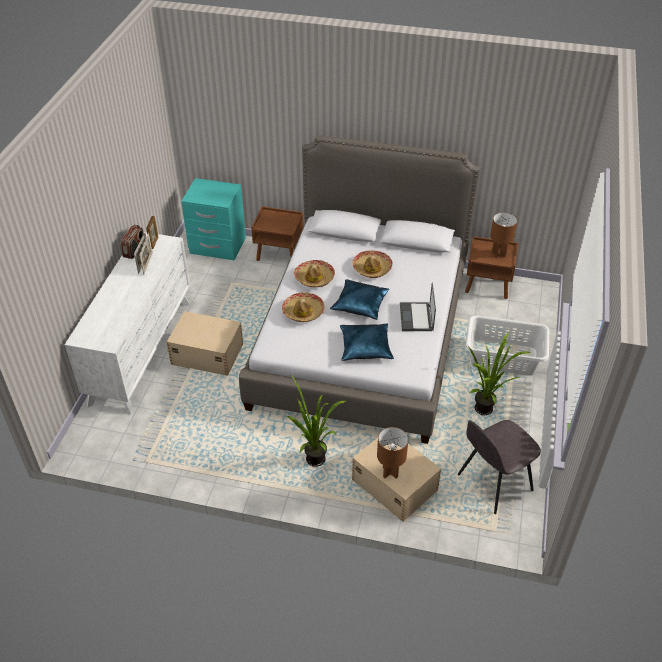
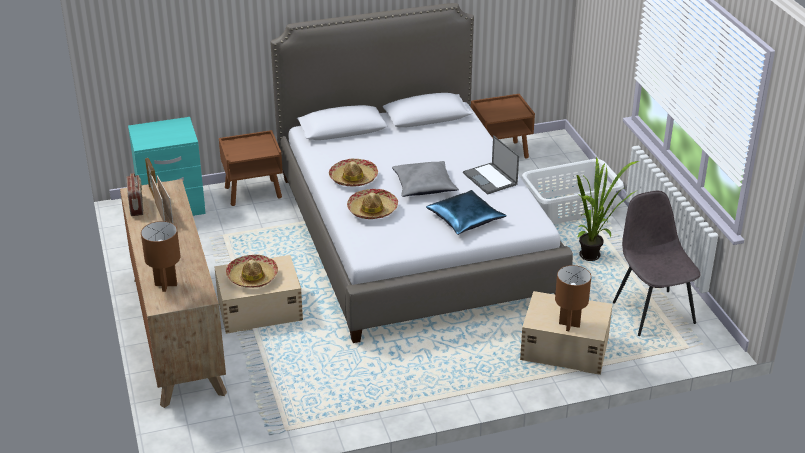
camera: 30 degrees left, 10 degrees down
white dresser [65,232,190,415] -> brown dresser [120,179,227,408]
potted plant [287,376,346,467] -> none
blue pillow [330,279,389,320] -> grey pillow [392,161,459,197]
hat [352,251,393,278] -> hat moved to [226,254,278,288]
grey chair [458,420,541,514] -> grey chair turned 135 degrees clockwise [613,191,700,336]
brown table lamp [490,212,517,258] -> brown table lamp moved to [141,221,181,292]

